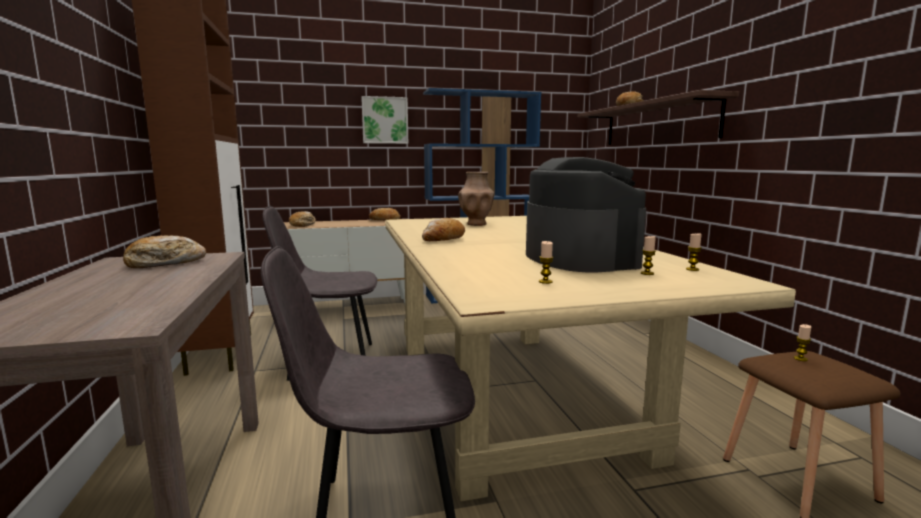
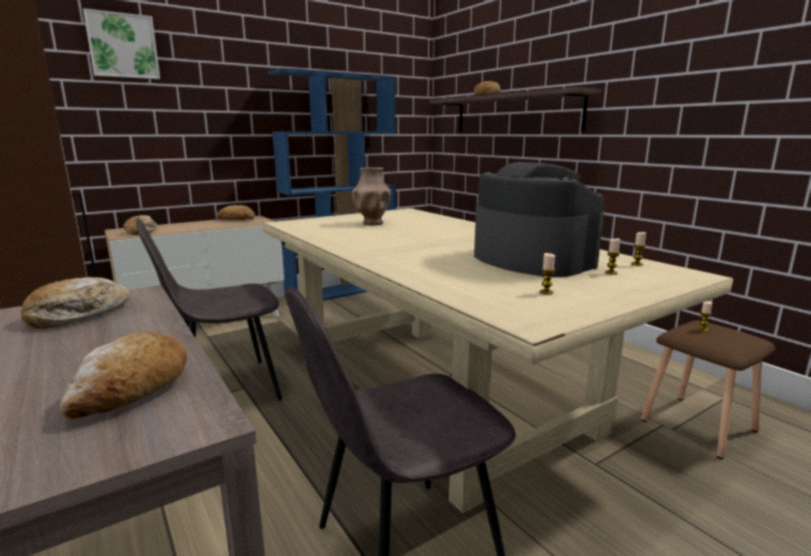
camera: 20 degrees left, 5 degrees up
picture [361,96,408,144] -> picture moved to [83,8,160,79]
bread [422,218,465,241] -> bread moved to [59,332,187,419]

